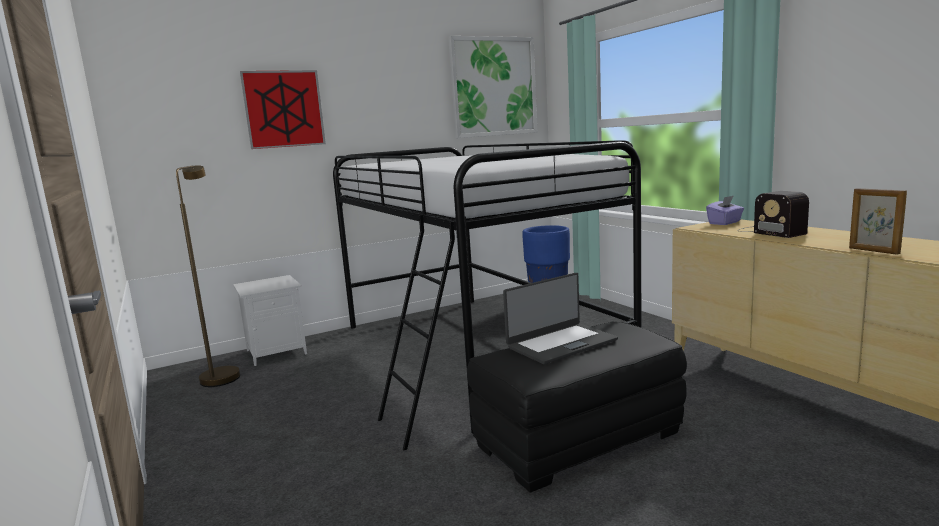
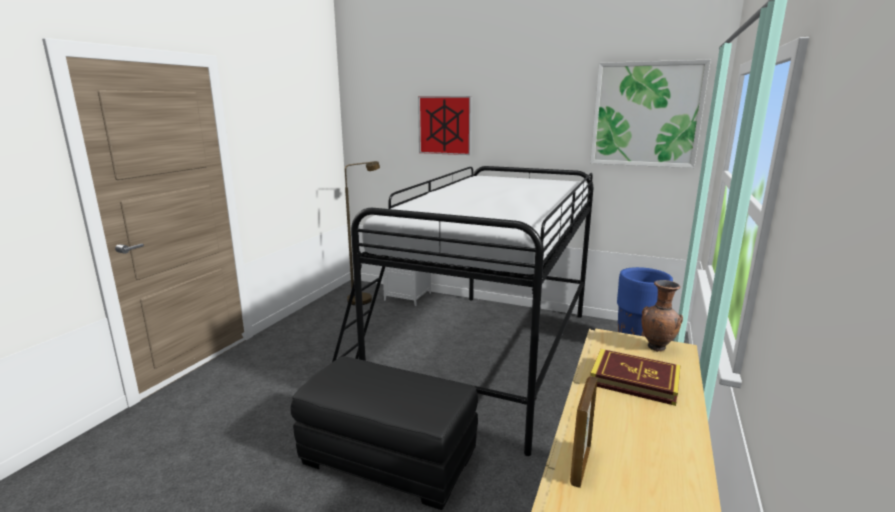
camera: 50 degrees right, 5 degrees up
laptop [503,273,618,364] -> none
purple tissue box [706,196,744,225] -> brown vase [641,280,683,352]
radio [737,191,809,238] -> book [590,349,680,406]

